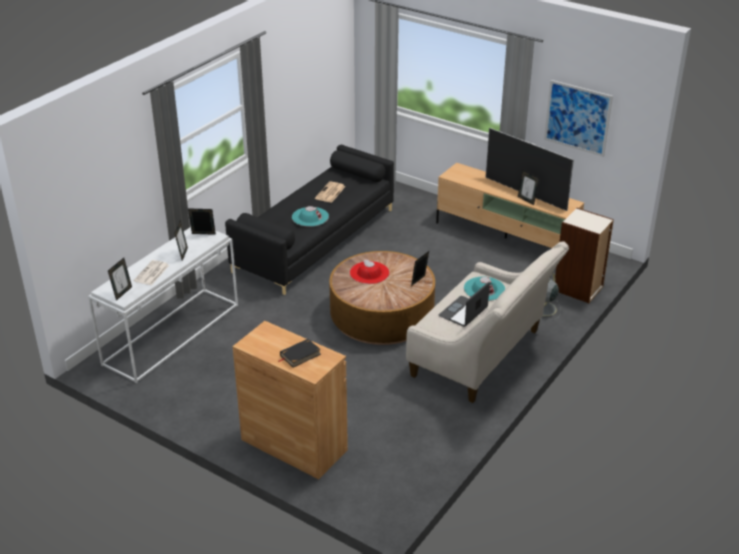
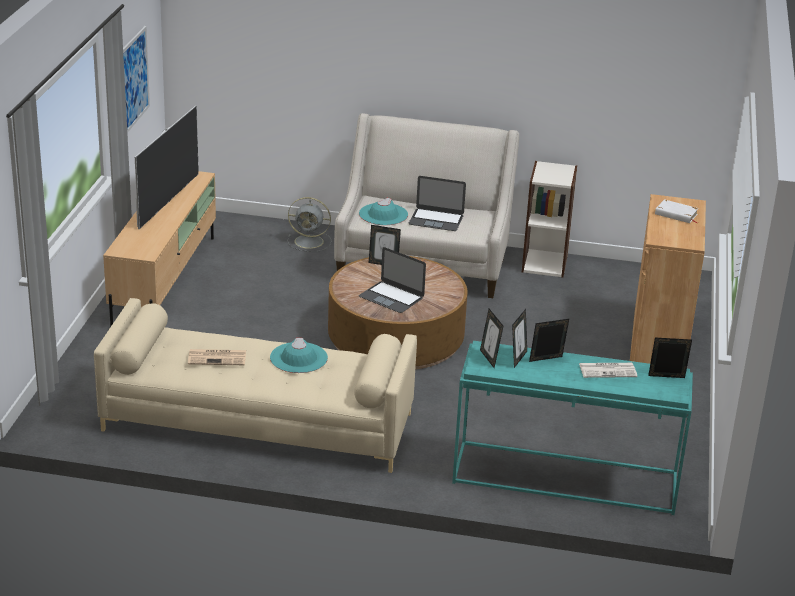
camera: 115 degrees left, 5 degrees down
white console table [88,227,238,383] -> turquoise console table [452,341,693,515]
black sofa [225,145,394,295] -> beige sofa [94,298,417,473]
black book [279,339,321,368] -> white book [655,199,699,223]
red hat [350,259,389,284] -> laptop [359,247,426,313]
picture frame [518,170,539,205] -> picture frame moved to [512,309,527,368]
bookcase [555,208,614,303] -> bookcase moved to [522,161,577,277]

